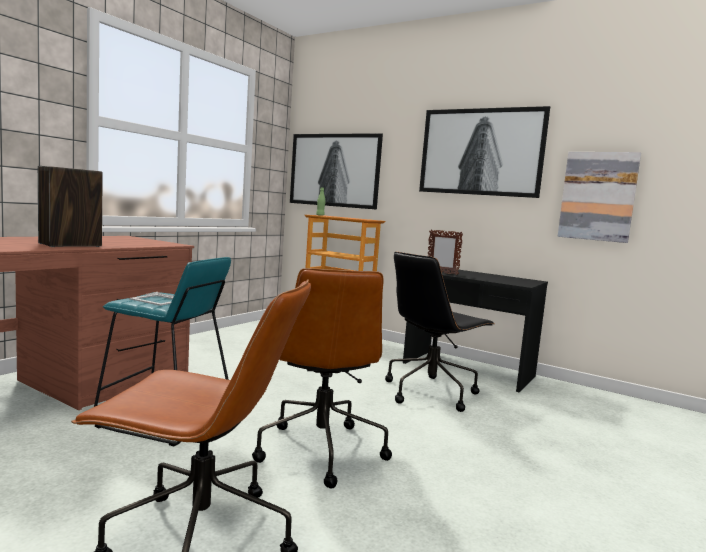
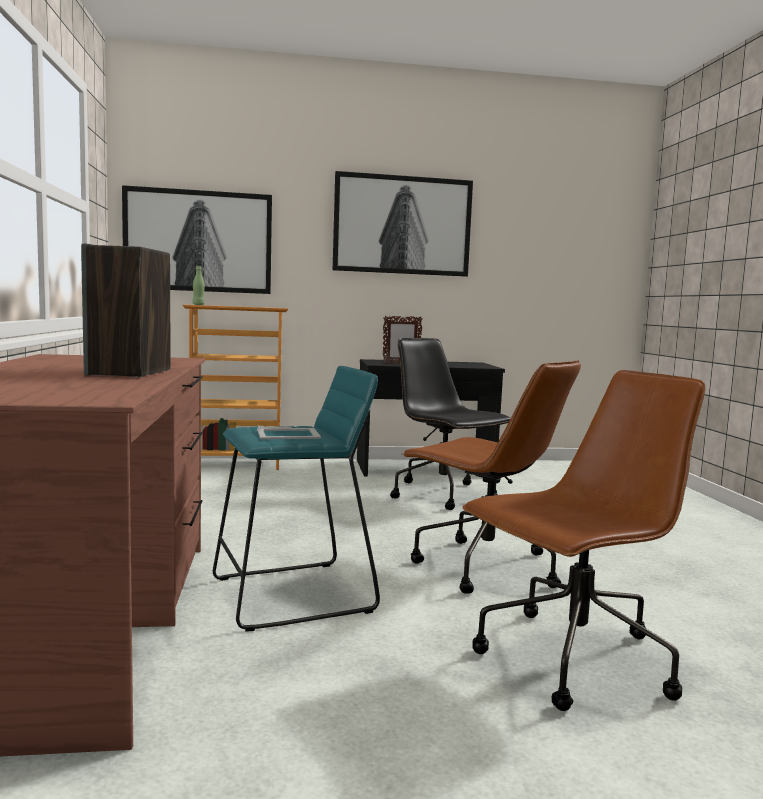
camera: 40 degrees left, 0 degrees up
black office chair [385,252,495,412] -> black office chair turned 135 degrees clockwise [390,338,511,510]
picture [558,152,641,243] -> none

